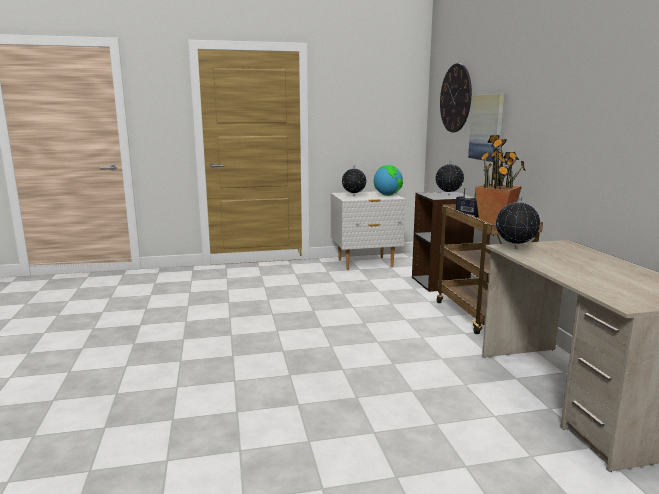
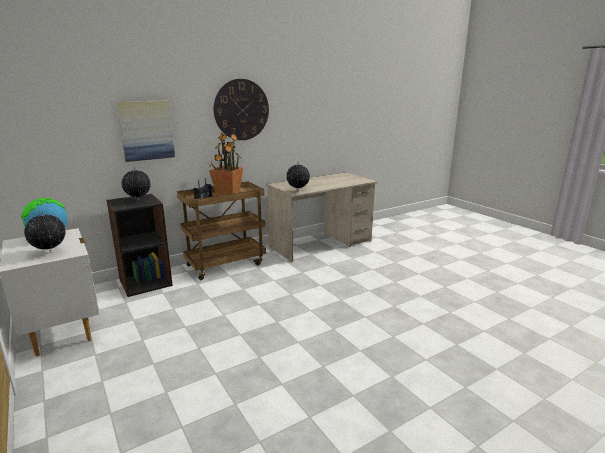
camera: 110 degrees left, 5 degrees up
wall clock [440,63,472,132] -> wall clock moved to [214,79,269,140]

